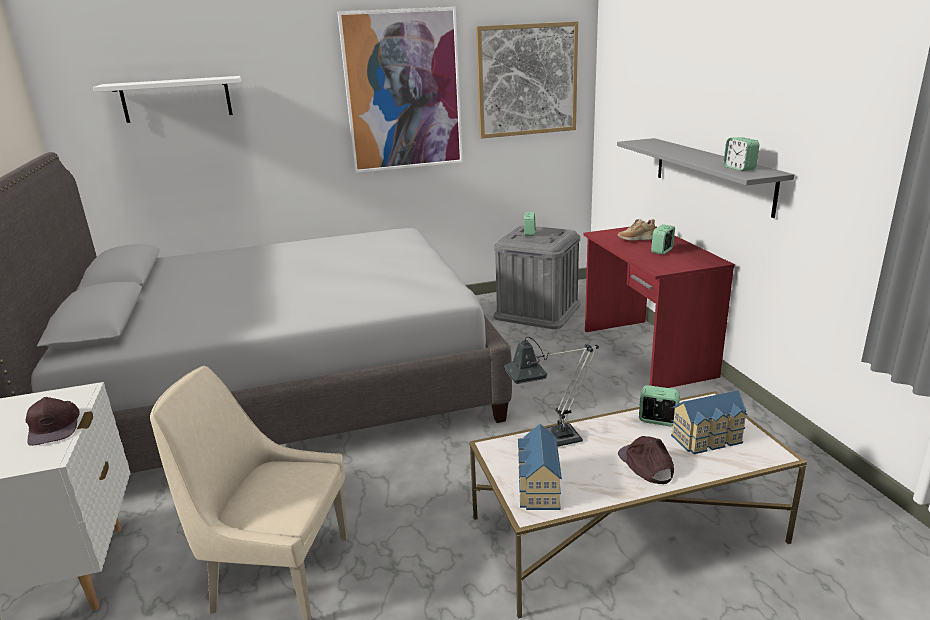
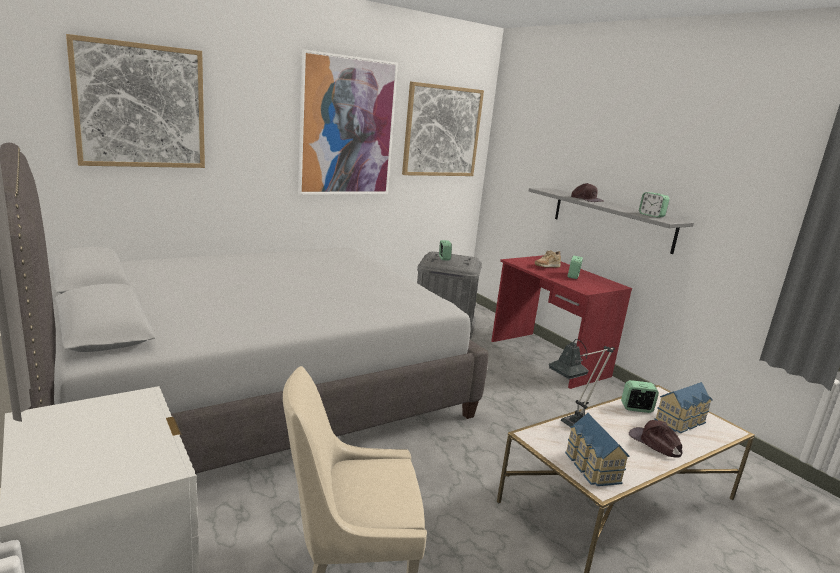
camera: 20 degrees left, 5 degrees down
brown cap [25,397,80,446] -> brown cap moved to [571,183,604,202]
white shelf [93,76,241,123] -> picture [66,34,205,168]

